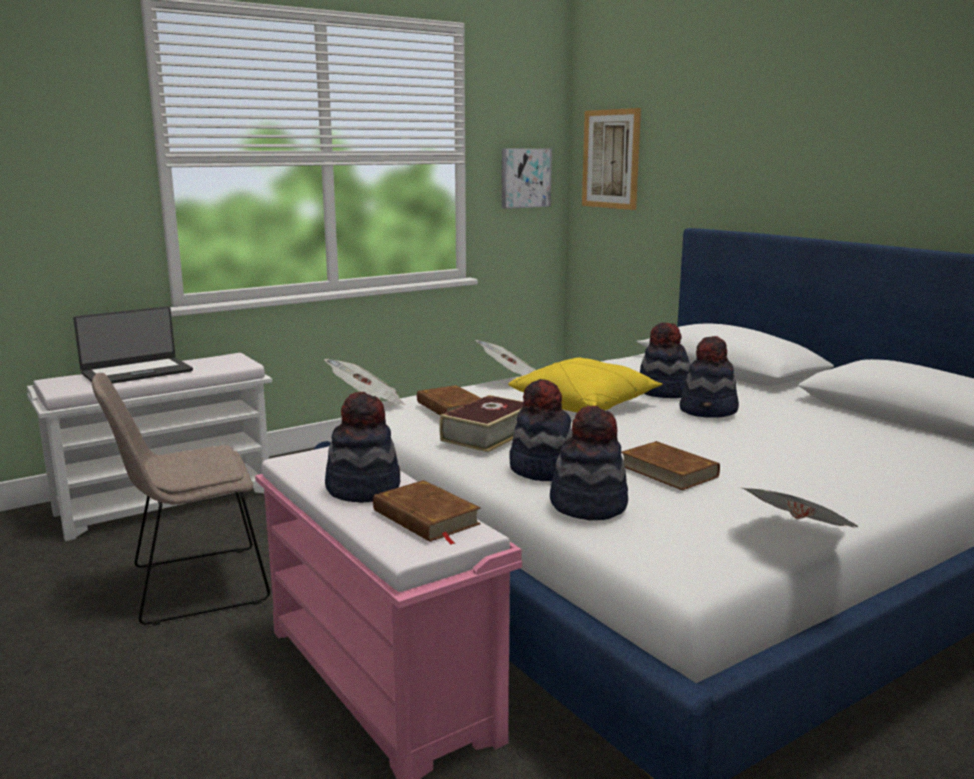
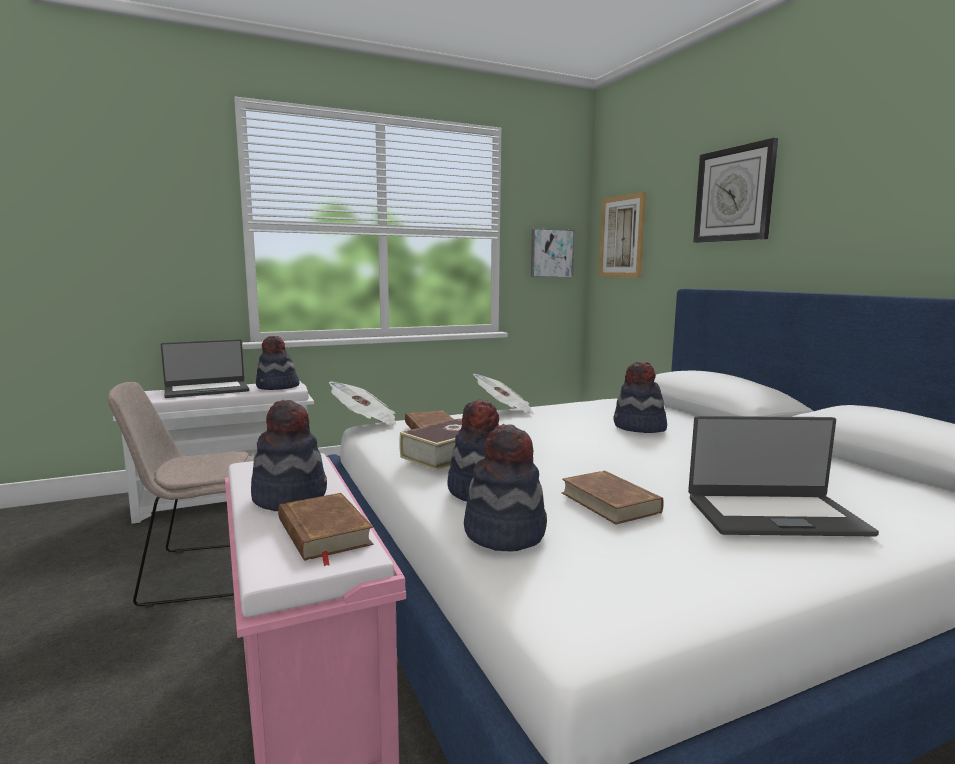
camera: 10 degrees right, 5 degrees down
yellow pillow [508,358,662,412] -> none
hat [679,336,739,418] -> hat moved to [256,336,300,390]
newspaper [739,487,858,528] -> none
none -> laptop [688,416,879,537]
none -> wall clock [693,138,778,243]

